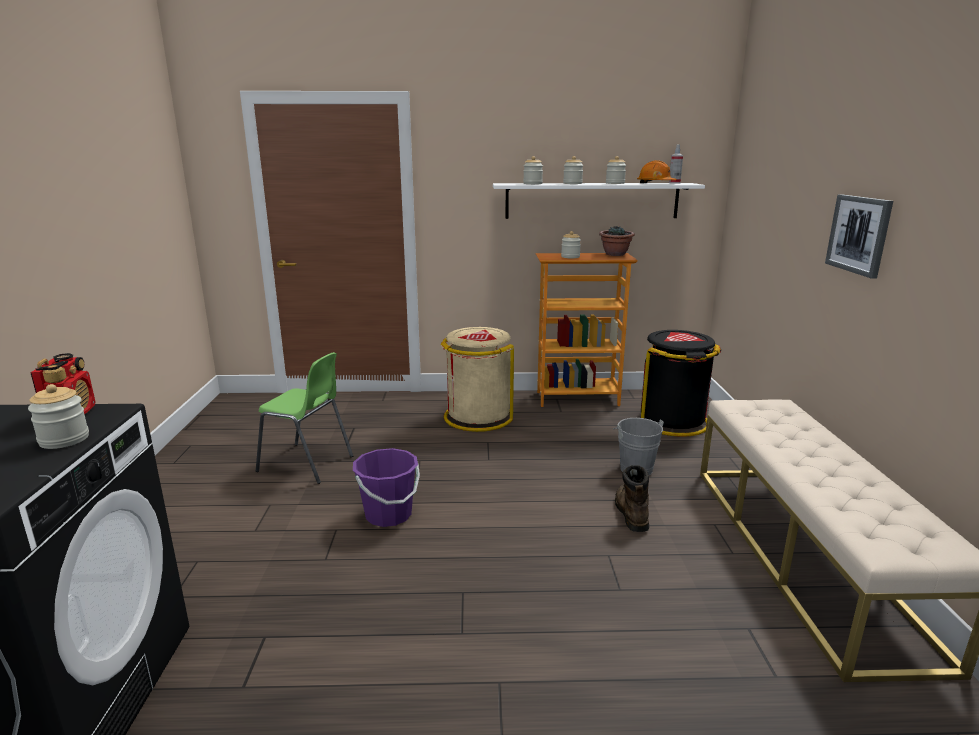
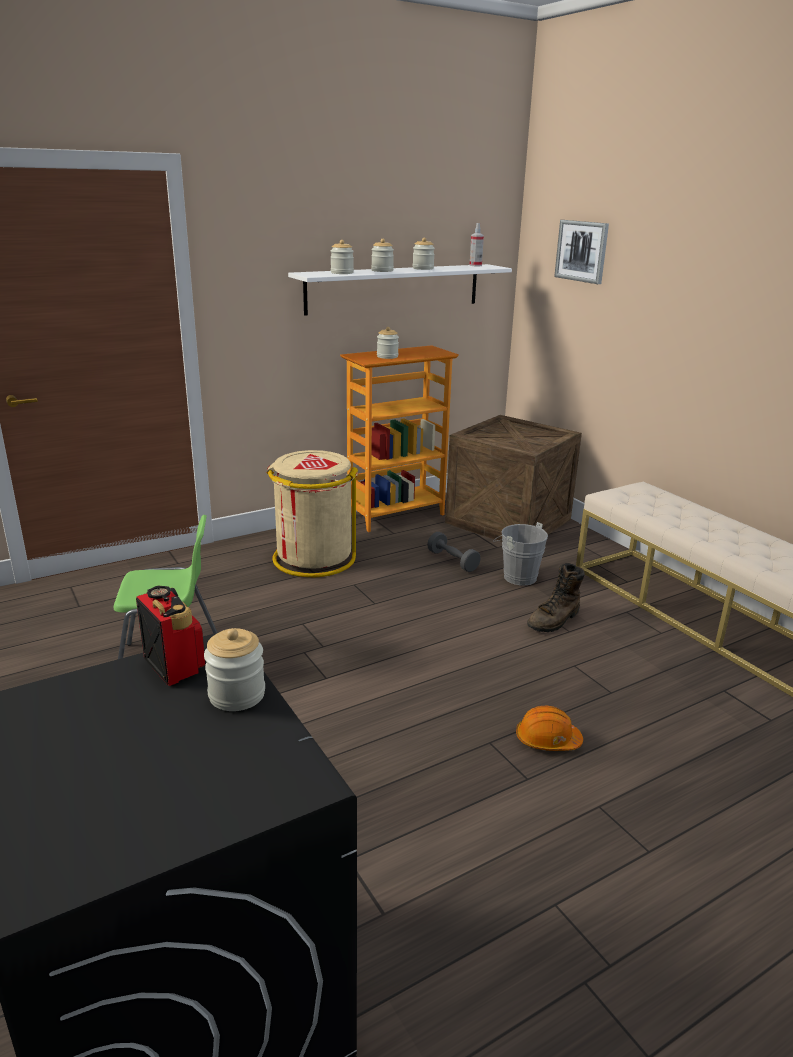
camera: 30 degrees left, 5 degrees up
purple bucket [353,448,420,527] -> none
potted plant [599,226,635,256] -> none
brown boot [615,465,649,532] -> brown boot turned 105 degrees counterclockwise [527,563,585,632]
orange hard hat [637,160,677,183] -> orange hard hat moved to [516,706,583,751]
black trash can [641,330,721,437] -> crate [445,415,582,542]
picture [825,195,893,279] -> picture moved to [554,220,609,284]
none -> grey dumbbell [427,532,481,572]

